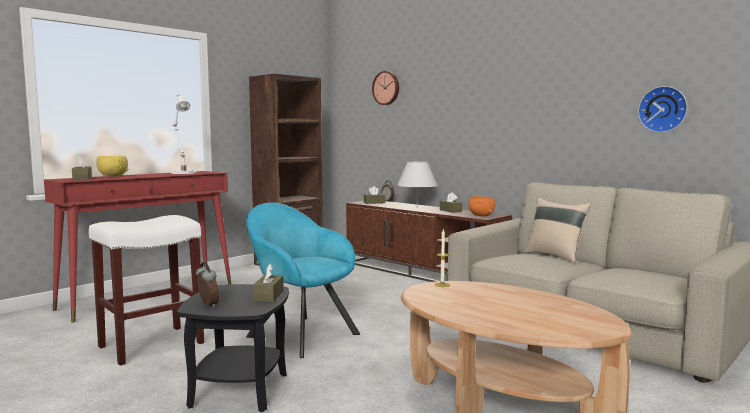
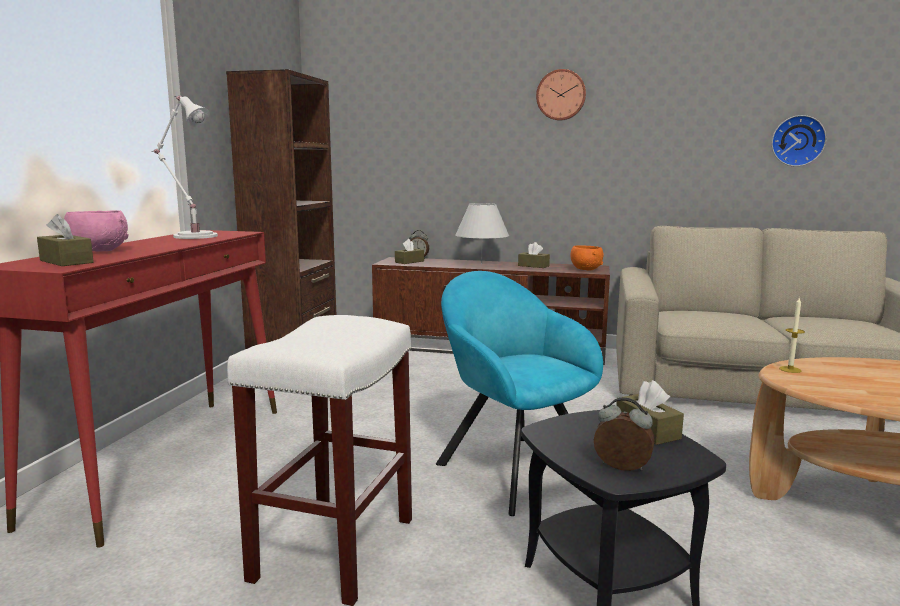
camera: 30 degrees left, 5 degrees up
yellow bowl [96,156,128,177] -> pink bowl [64,210,129,251]
turquoise armchair [246,202,360,358] -> turquoise armchair turned 45 degrees clockwise [436,271,603,516]
wall clock [372,71,399,105] -> wall clock moved to [536,69,586,121]
beige pillow [524,198,591,263] -> none

